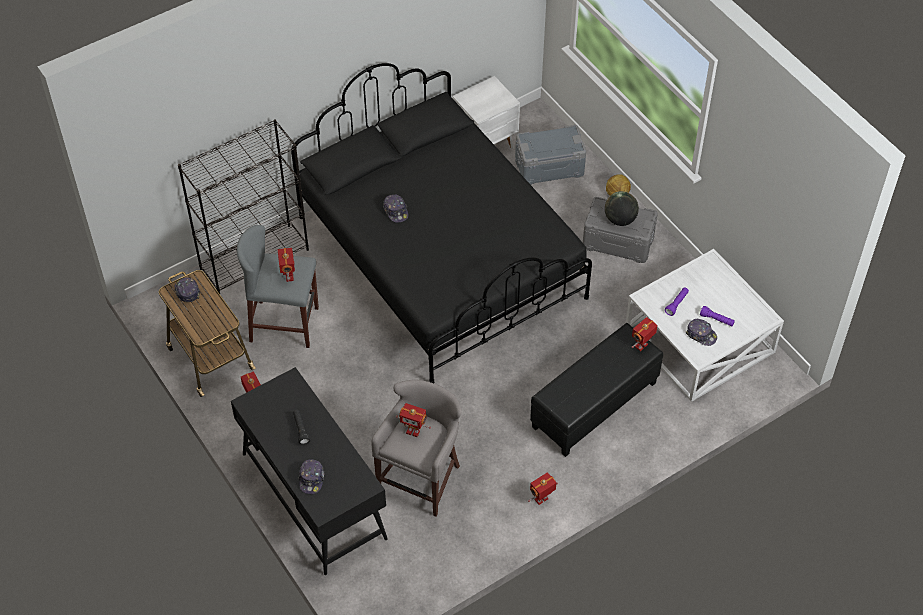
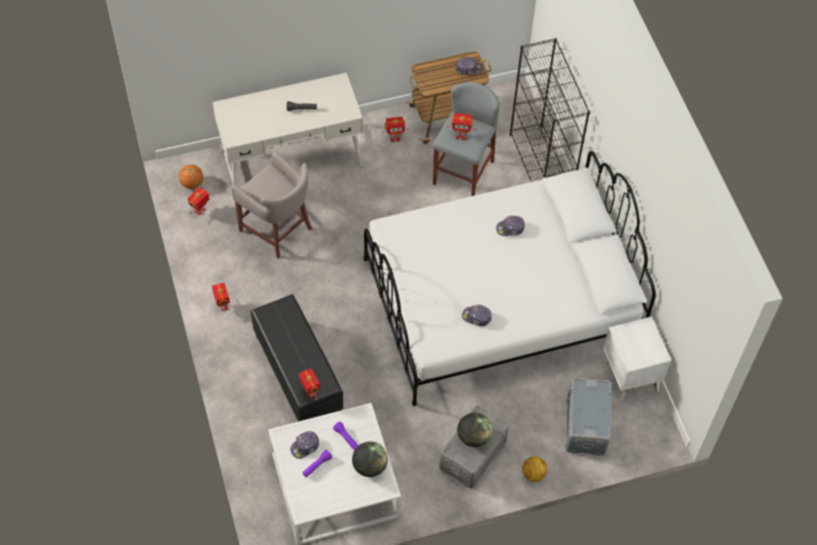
camera: 105 degrees right, 5 degrees up
black desk [231,367,388,575] -> white desk [213,73,363,186]
black bed [291,63,592,383] -> white bed [364,151,656,406]
cap [298,459,324,494] -> cap moved to [462,304,492,326]
toy robot [396,403,431,437] -> toy robot moved to [188,187,210,215]
none -> basketball [179,165,203,189]
none -> globe [352,441,388,477]

